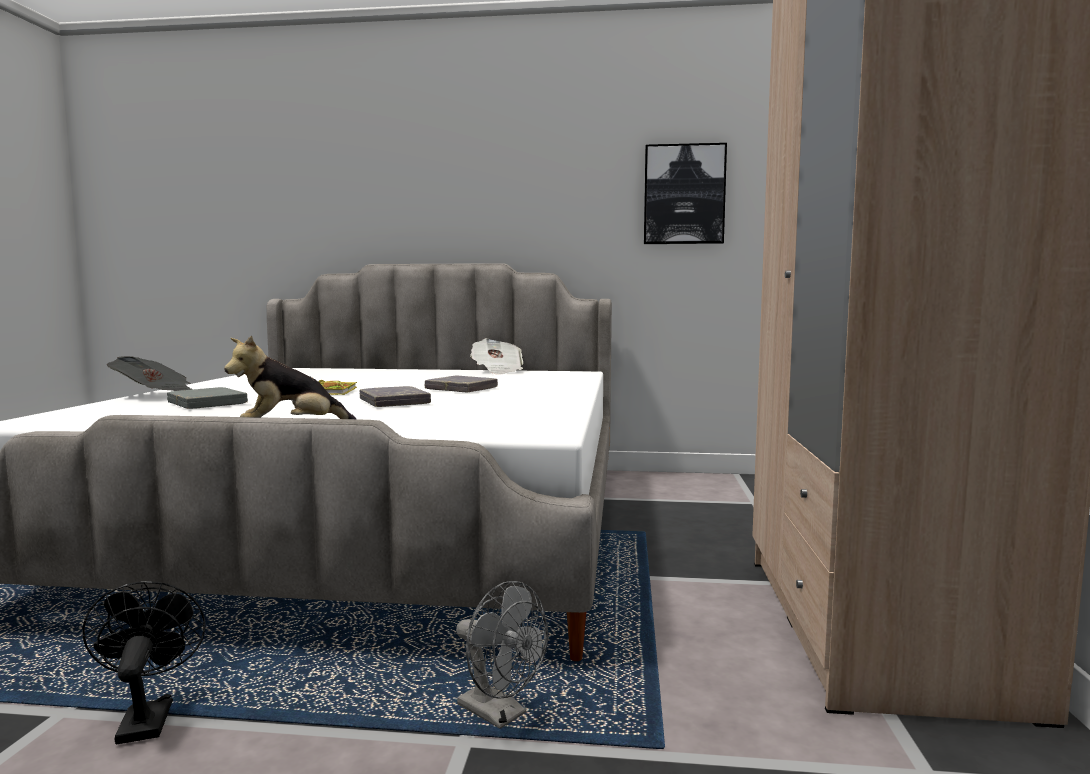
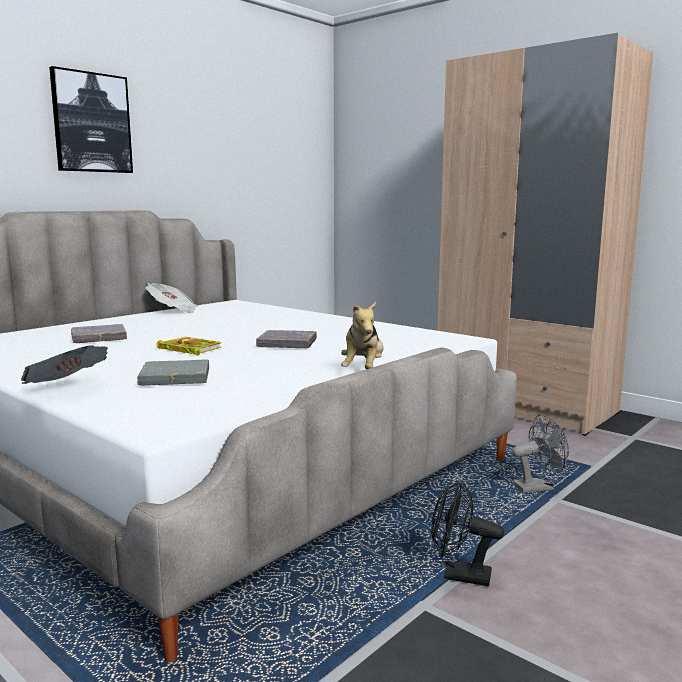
camera: 55 degrees left, 5 degrees up
grey book [425,376,498,392] -> grey book moved to [71,324,127,343]
picture [644,143,727,244] -> picture moved to [49,66,133,173]

